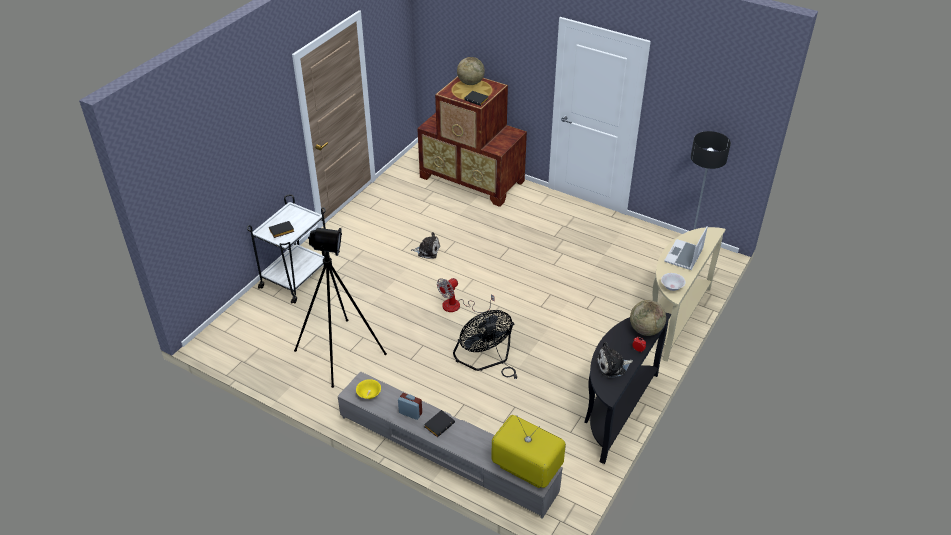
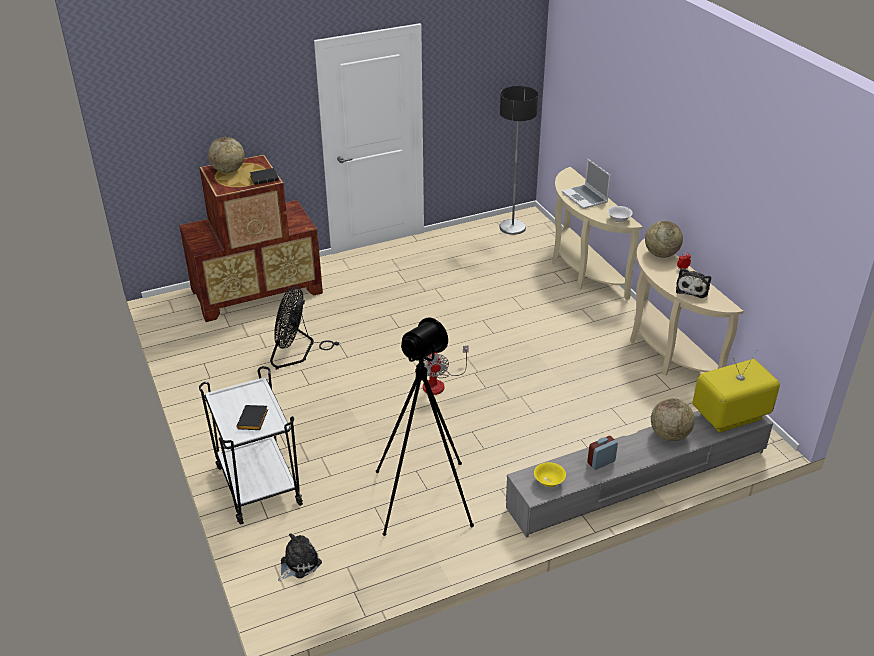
camera: 55 degrees left, 5 degrees down
plush toy [410,232,440,259] -> plush toy moved to [278,533,322,581]
black book [424,410,455,437] -> none
black fan [453,310,517,379] -> black fan moved to [270,286,340,370]
black console table [584,313,671,464] -> beige console table [630,238,744,376]
none -> globe [651,398,695,441]

